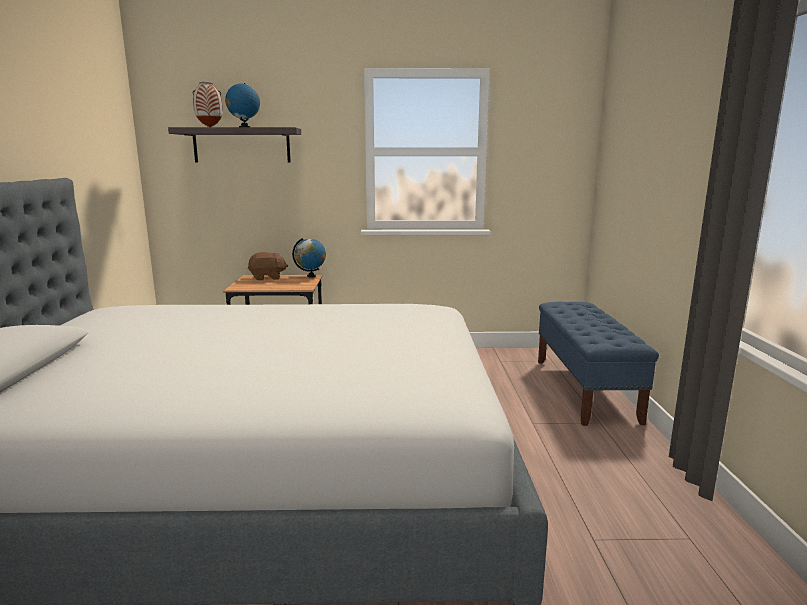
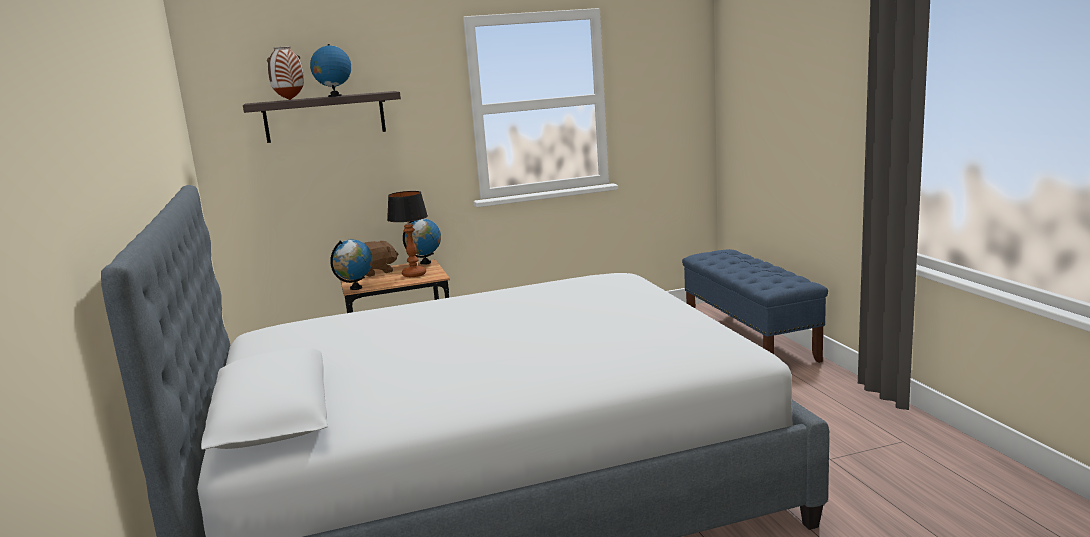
camera: 15 degrees left, 0 degrees up
none -> globe [330,240,373,290]
none -> table lamp [387,191,428,277]

